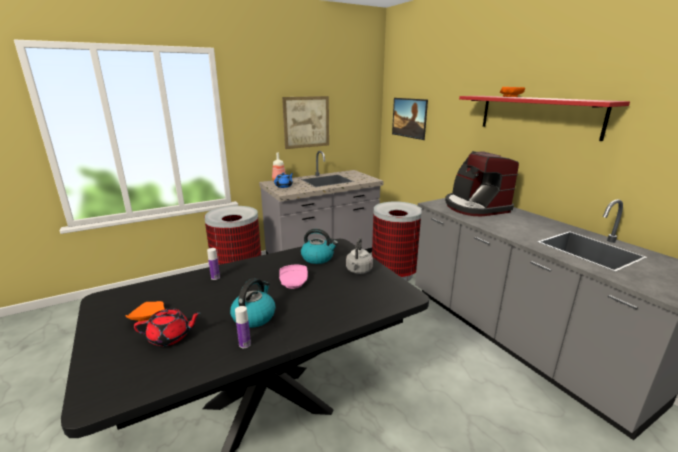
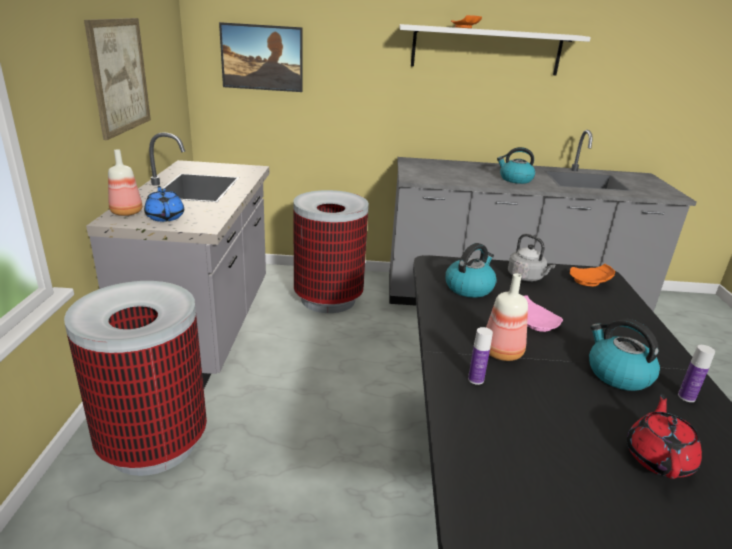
camera: 60 degrees left, 5 degrees up
orange plate [125,301,165,322] -> orange plate moved to [570,264,615,286]
coffee machine [445,151,519,216] -> none
red shelf [459,96,630,141] -> white shelf [400,24,591,75]
none -> bottle [486,273,528,361]
none -> kettle [497,147,535,184]

